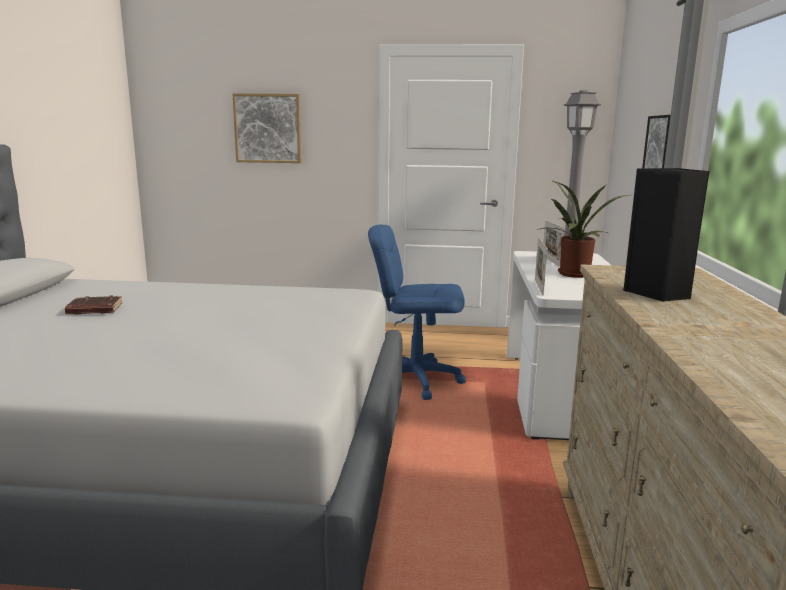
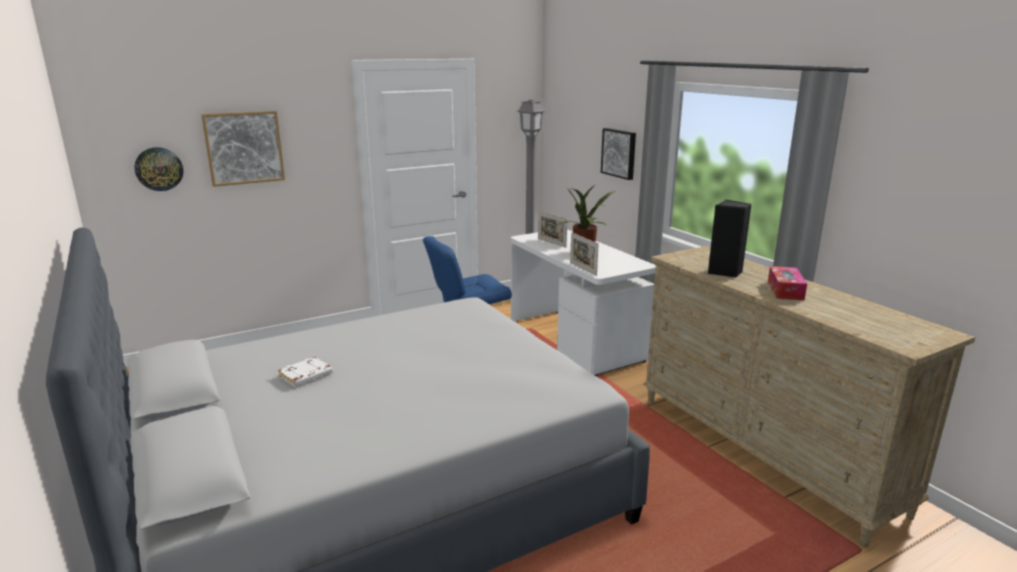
camera: 35 degrees left, 5 degrees up
brown book [65,296,123,314] -> white book [278,357,333,387]
none -> wall clock [134,147,183,191]
none -> tissue box [768,266,807,300]

